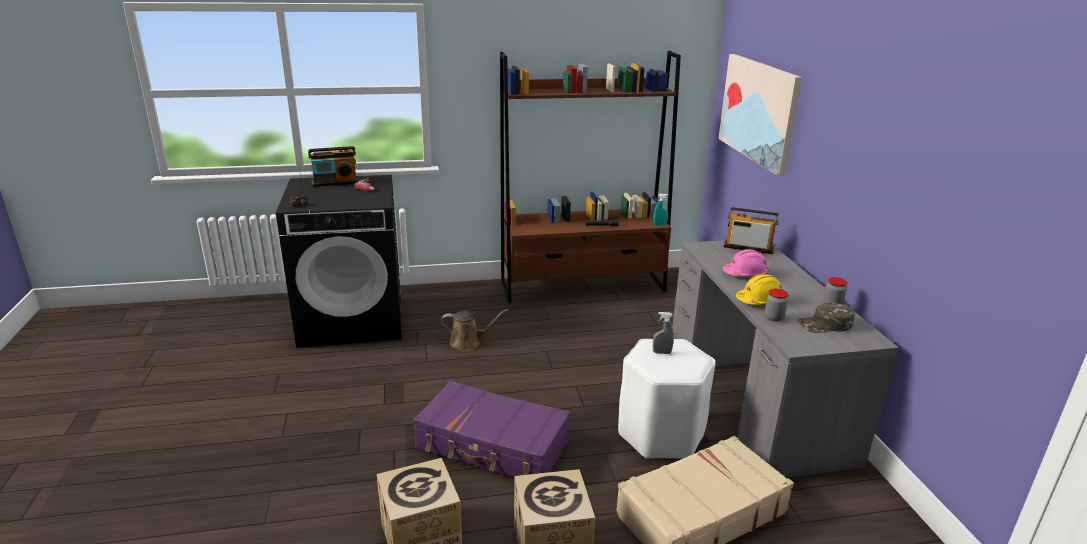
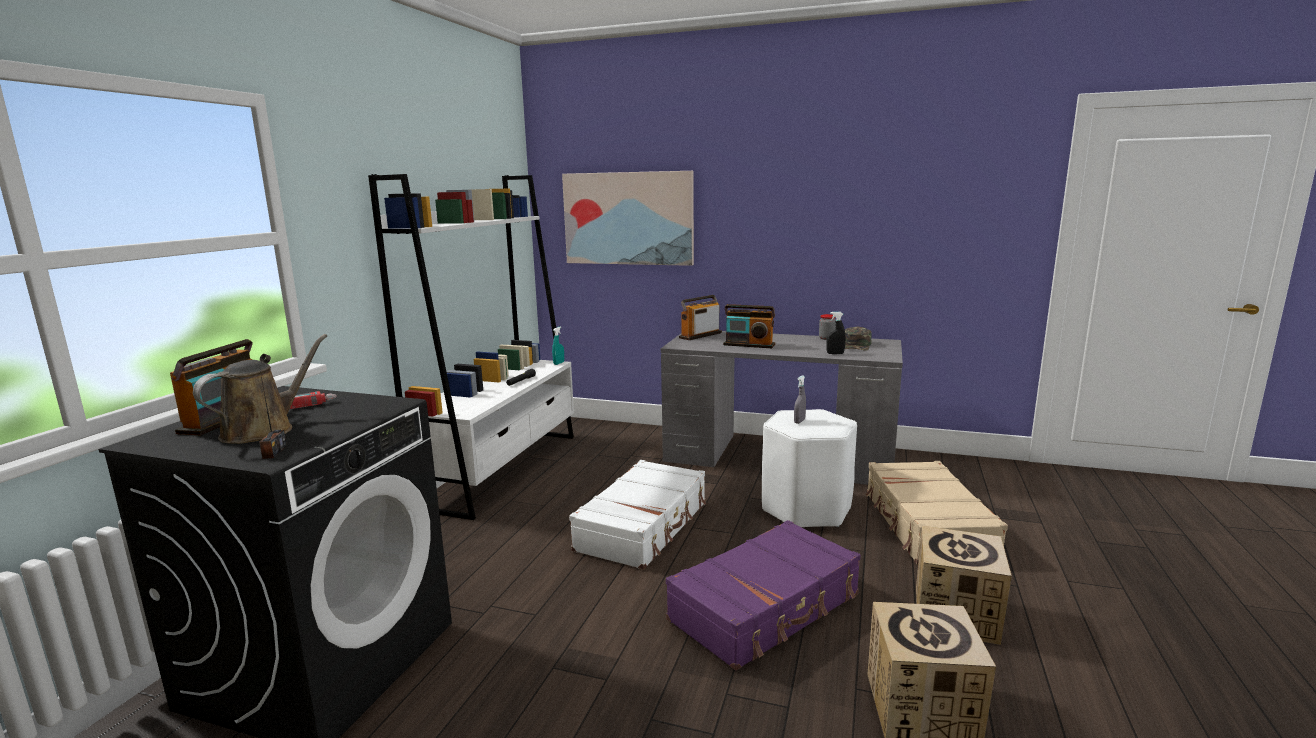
camera: 60 degrees left, 10 degrees down
brown watering can [441,309,508,351] -> brown watering can moved to [193,334,327,444]
brown bookcase [500,51,681,303] -> white bookcase [368,174,574,520]
pink hard hat [723,249,769,277] -> radio [723,304,775,348]
yellow hard hat [736,274,782,305] -> none
jar [764,289,788,322] -> black spray bottle [826,312,846,354]
none -> white suitcase [569,460,706,570]

